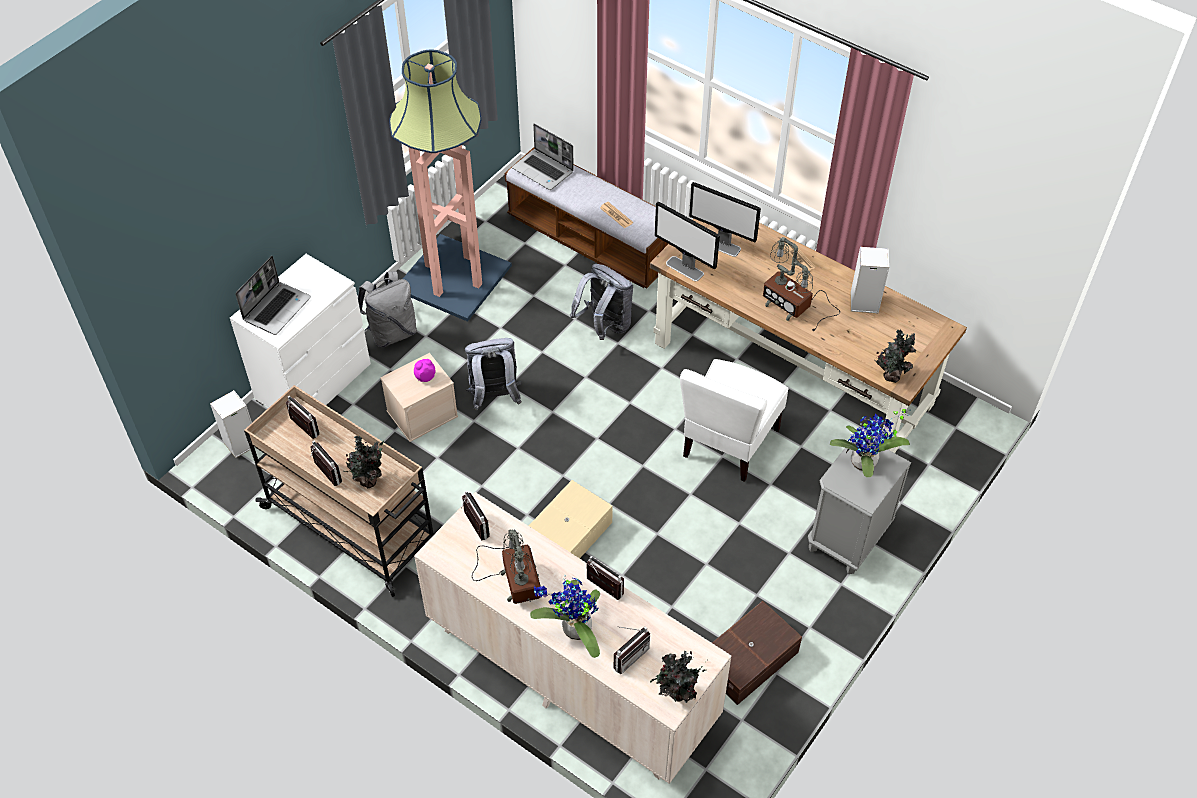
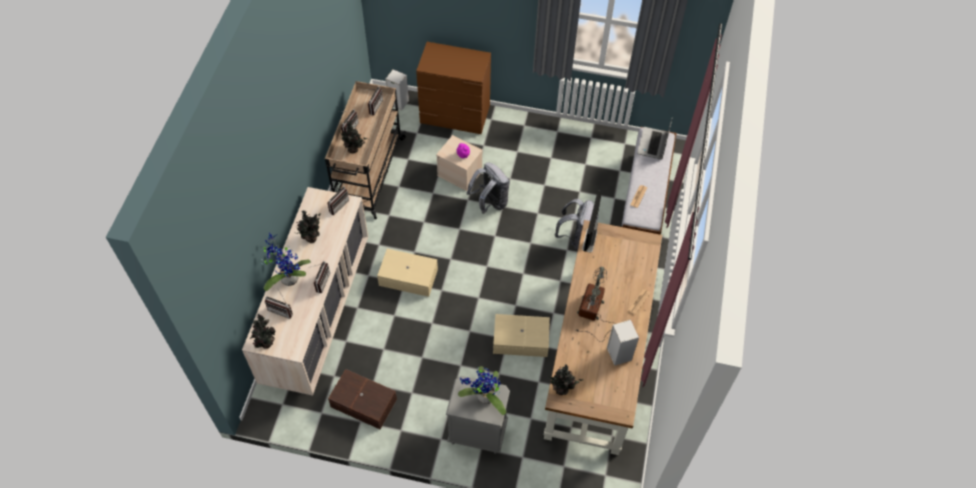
camera: 65 degrees right, 5 degrees up
white dresser [230,254,371,408] -> brown dresser [416,42,491,134]
laptop [235,256,311,335] -> none
grey backpack [358,271,417,347] -> none
floor lamp [389,50,512,322] -> none
table lamp [472,529,541,604] -> potted plant [297,210,321,243]
white chair [680,359,789,482] -> beige storage box [493,314,550,357]
monitor [689,182,761,257] -> none

